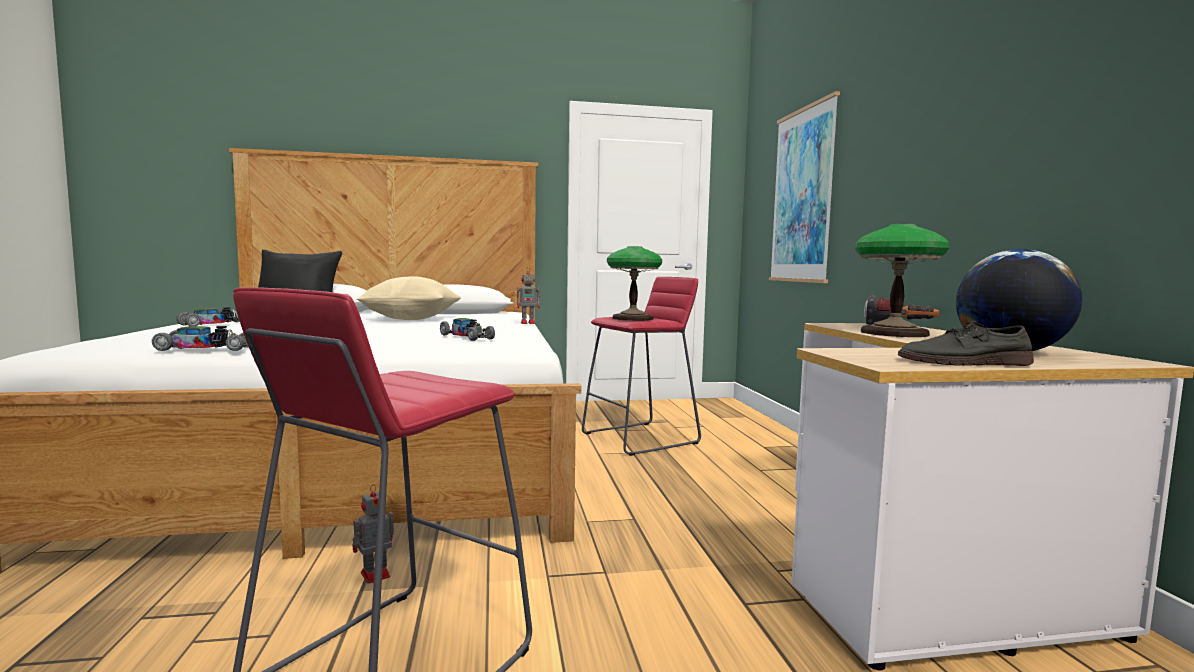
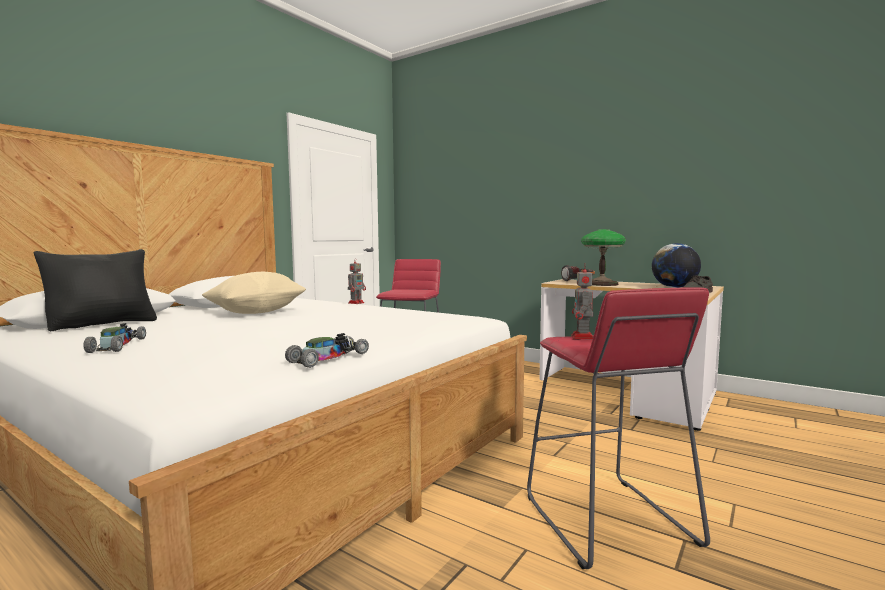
camera: 45 degrees left, 0 degrees up
toy robot [353,484,394,584] -> toy robot moved to [571,264,594,339]
toy car [440,318,495,341] -> none
table lamp [607,246,662,321] -> none
picture [769,91,840,283] -> none

